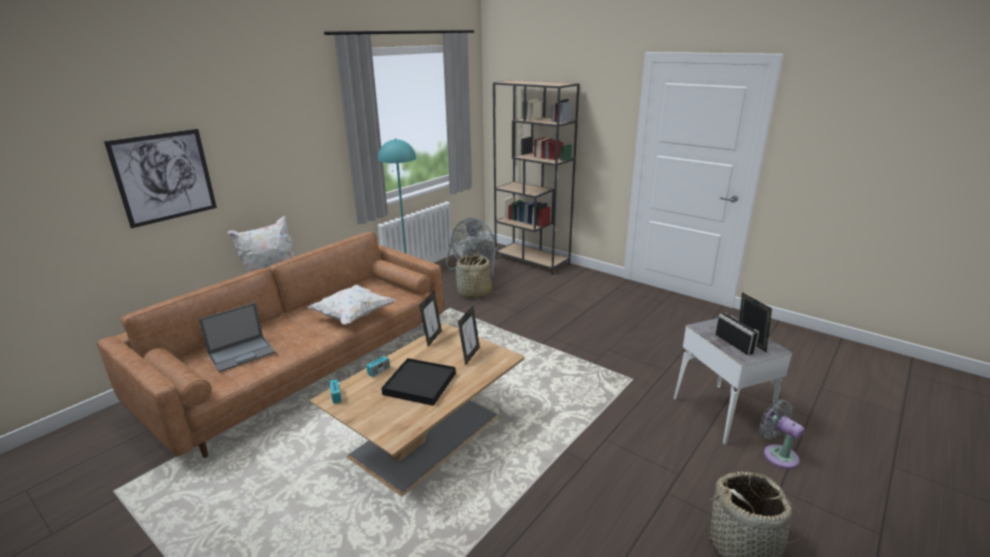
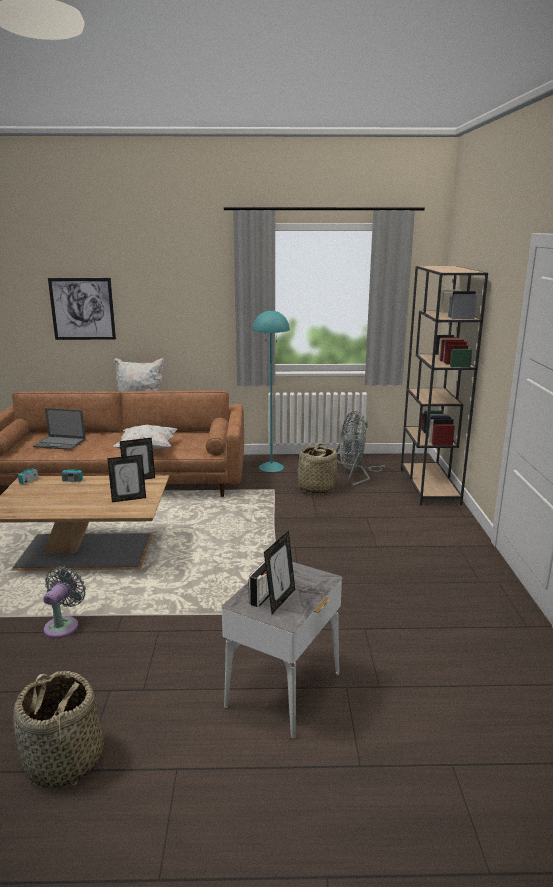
camera: 50 degrees right, 5 degrees down
black tray [381,358,456,406] -> none
grey fan [759,400,805,469] -> grey fan moved to [43,566,86,638]

